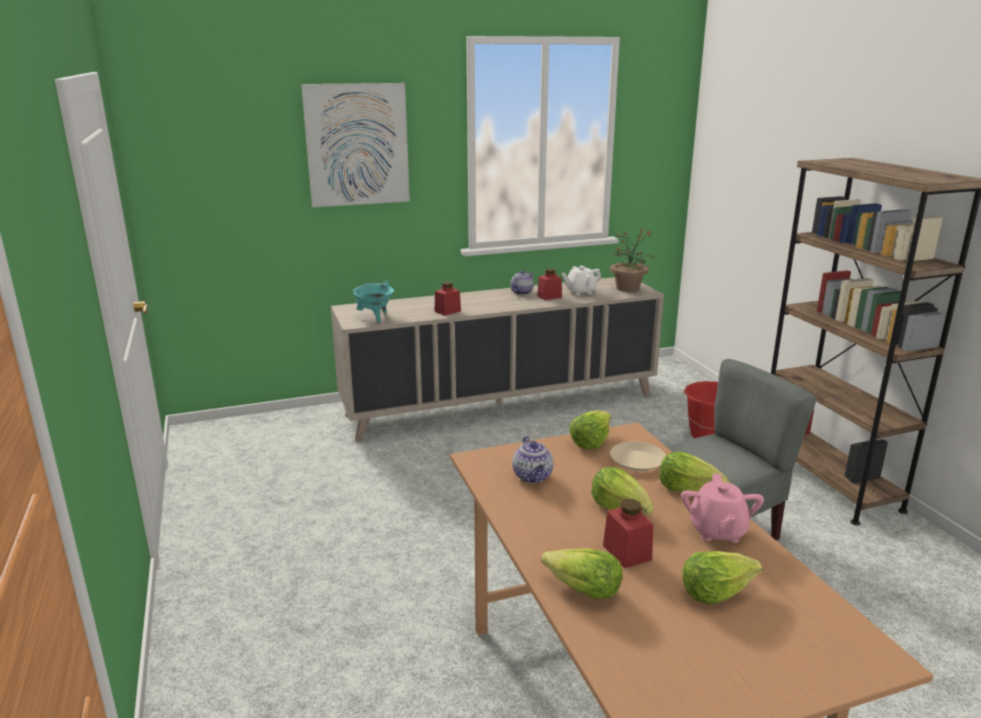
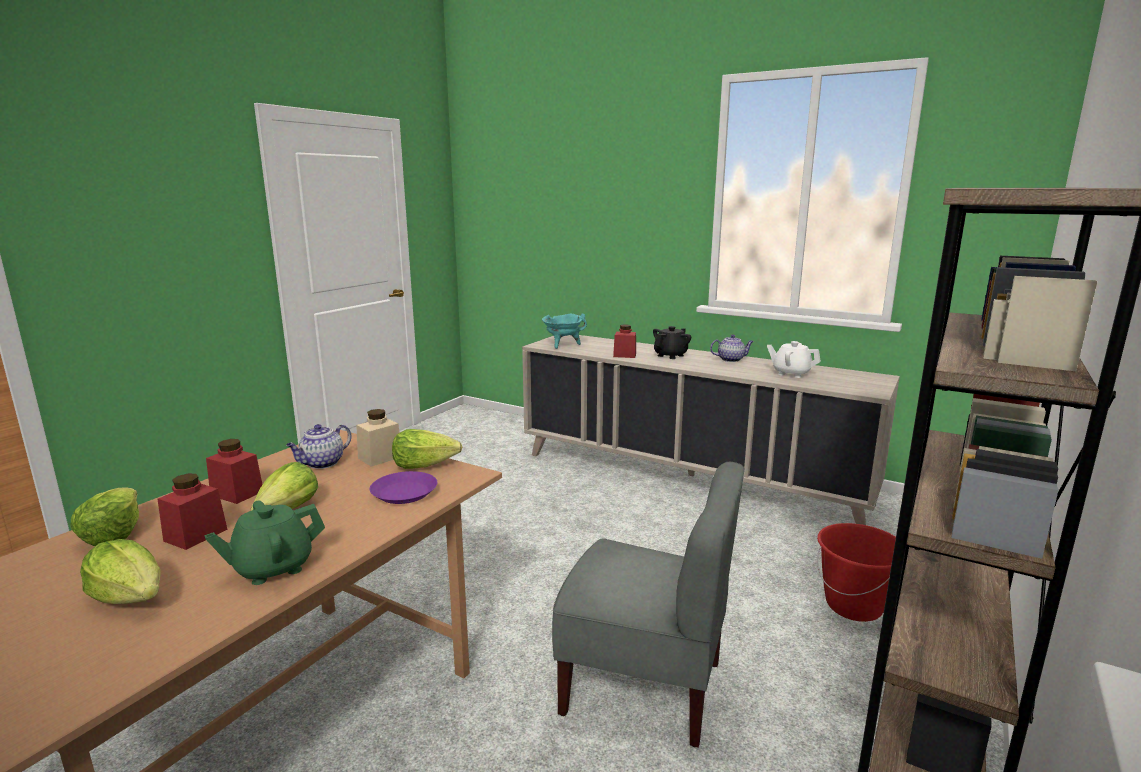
camera: 50 degrees right, 5 degrees down
picture [301,83,410,207] -> none
red jar [537,269,562,300] -> red jar moved to [206,439,263,504]
potted plant [610,228,654,292] -> none
beige plate [610,441,666,471] -> purple plate [370,471,437,504]
lettuce [659,451,729,492] -> none
pink teapot [681,473,764,543] -> green teapot [204,500,325,585]
none -> beige jar [356,409,400,467]
none -> black teapot [653,326,691,359]

